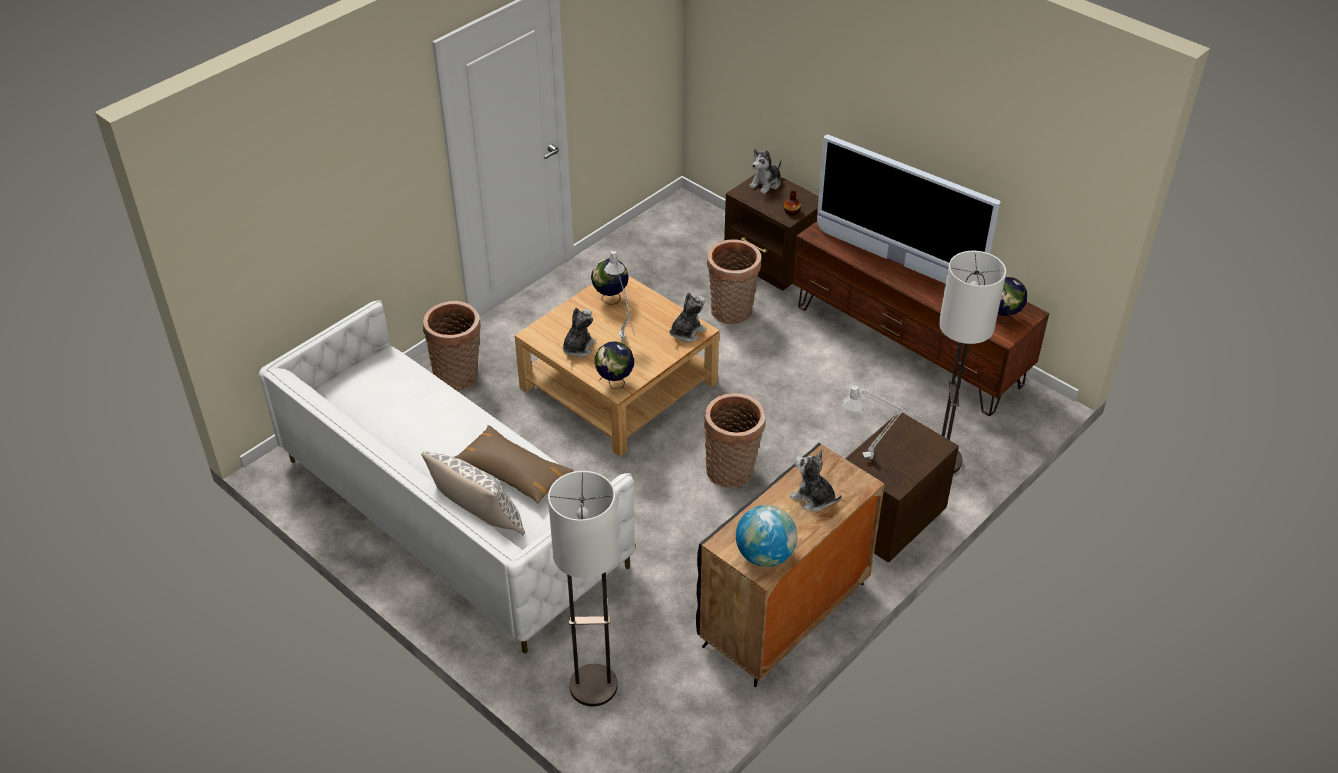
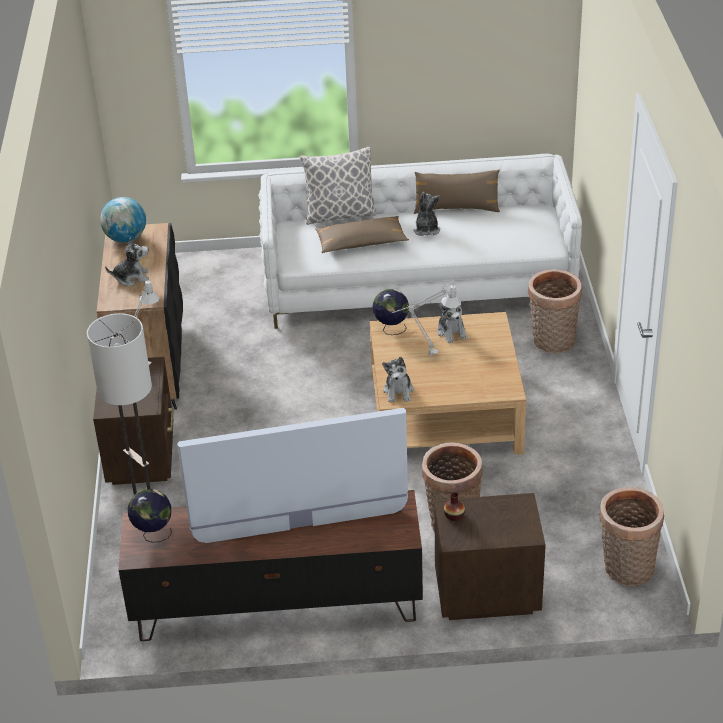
camera: 135 degrees right, 5 degrees down
floor lamp [548,471,618,706] -> none
globe [591,258,629,305] -> none
basket [704,393,765,488] -> basket moved to [599,487,664,586]
plush toy [749,149,781,194] -> plush toy moved to [413,192,440,236]
none -> brown pillow [414,170,500,214]

